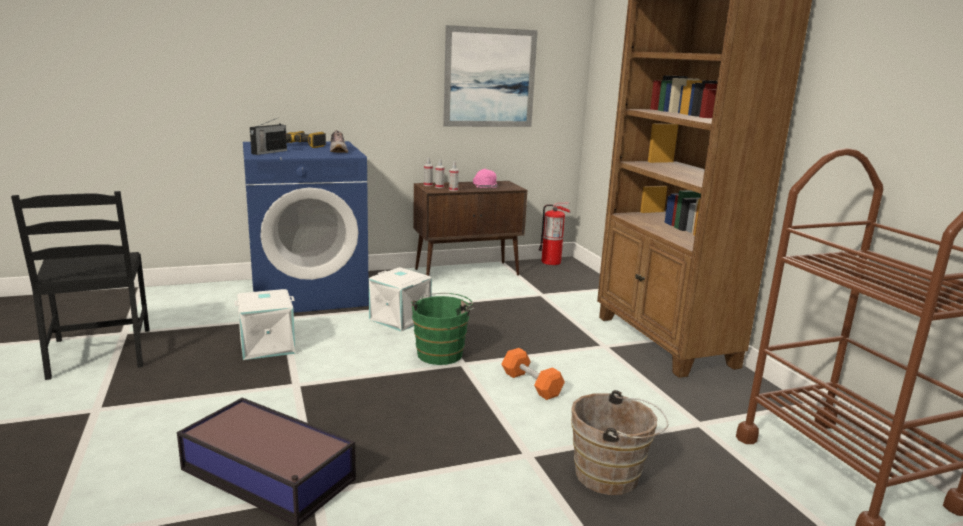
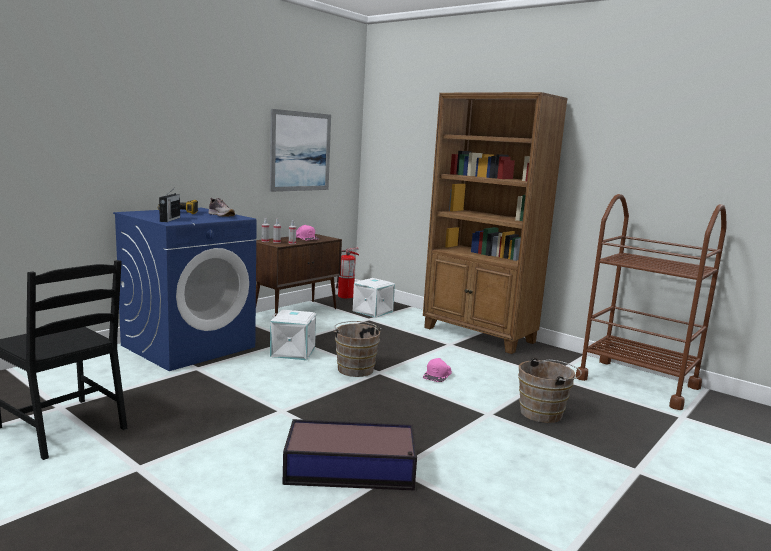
camera: 30 degrees left, 5 degrees down
white storage box [234,289,296,360] -> white storage box moved to [353,278,395,318]
green bucket [411,293,474,365] -> brown bucket [333,321,381,377]
orange dumbbell [502,348,565,400] -> pink cap [423,358,452,382]

